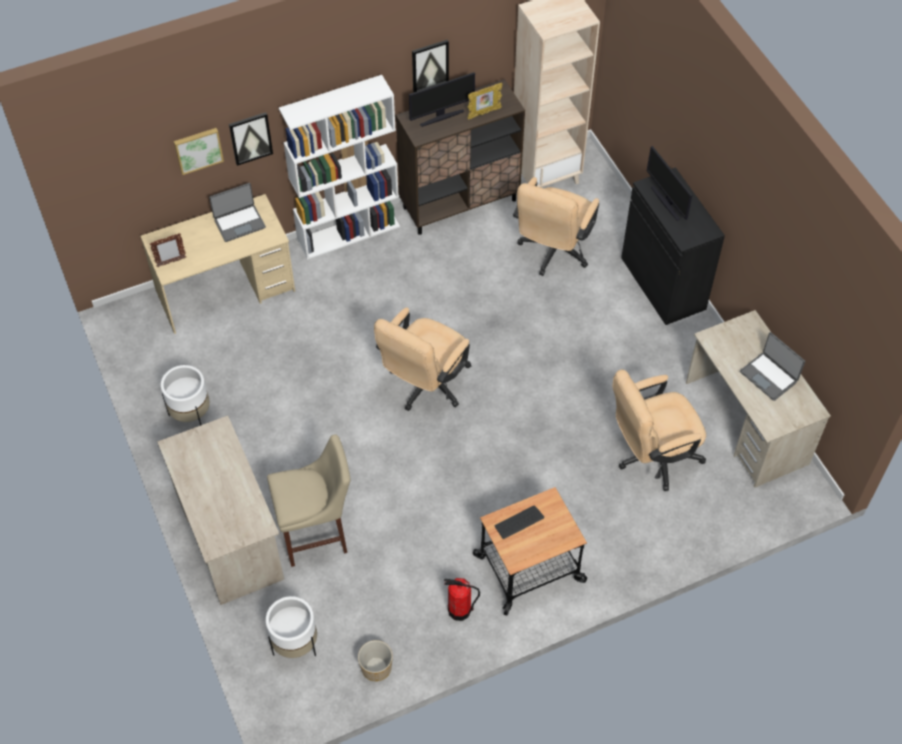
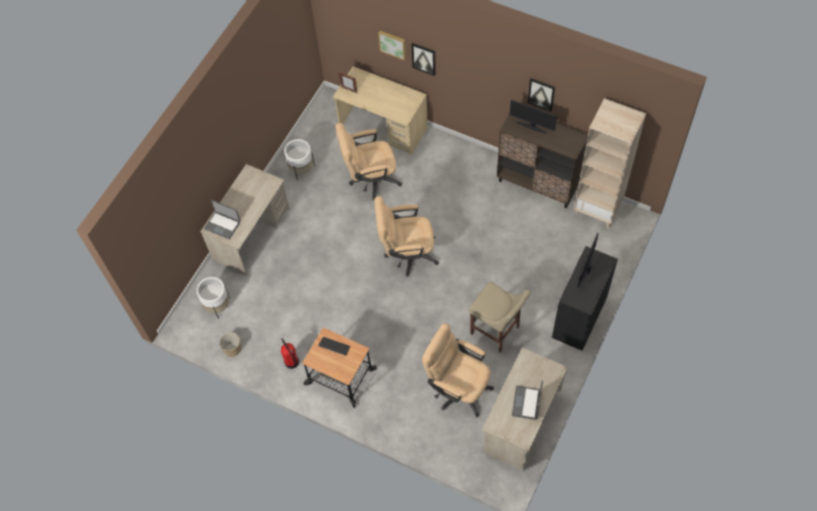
camera: 55 degrees right, 5 degrees up
laptop [209,183,266,242] -> laptop moved to [204,200,240,239]
beige stool [267,435,350,567] -> beige stool moved to [469,281,530,353]
white bookcase [279,75,400,260] -> none
picture frame [468,83,503,120] -> none
beige office chair [513,177,599,276] -> beige office chair moved to [335,122,402,200]

